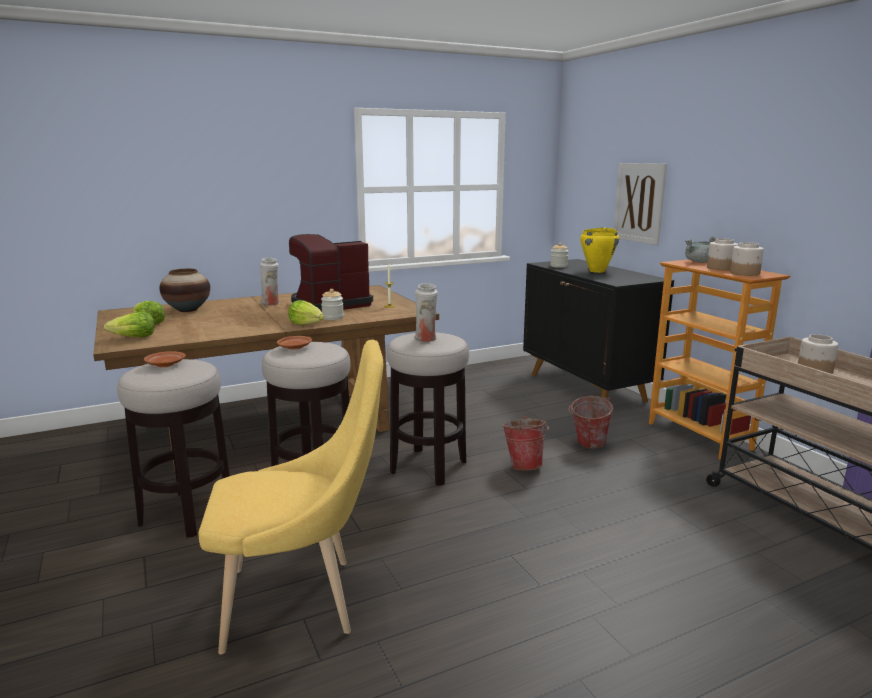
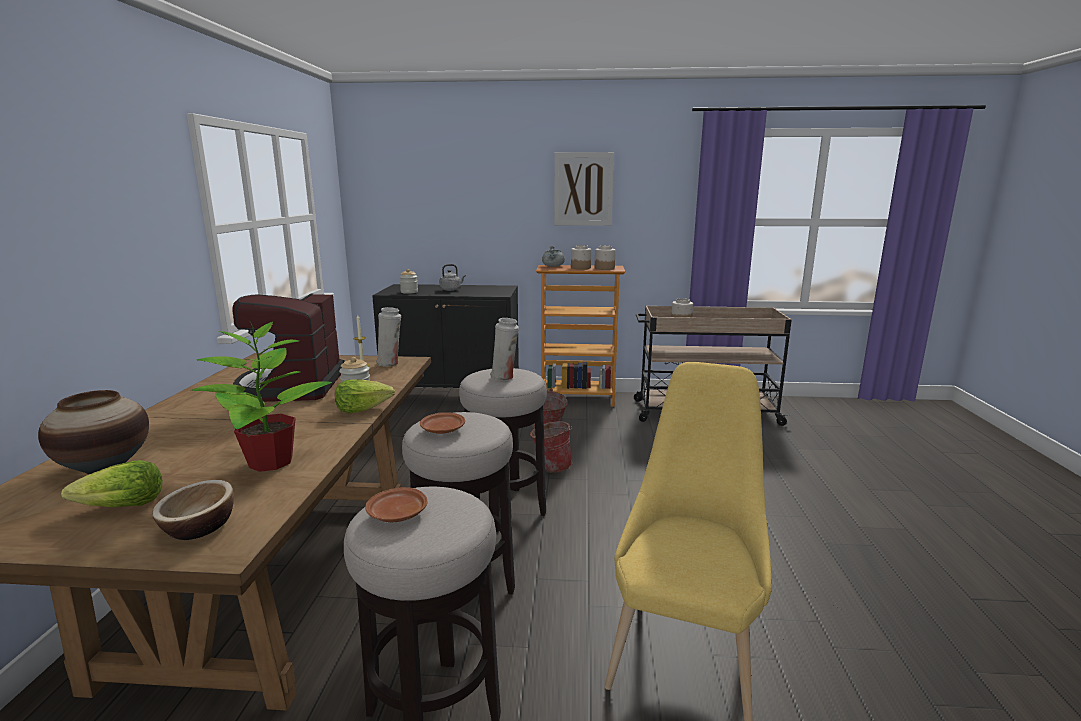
camera: 60 degrees left, 0 degrees up
lettuce [104,312,155,337] -> bowl [152,480,234,540]
white vase [260,258,279,305] -> white vase moved to [376,307,401,366]
yellow cooking pot [580,228,619,273] -> grey kettle [439,264,466,291]
picture [614,163,667,245] -> picture moved to [554,152,614,226]
none -> potted plant [191,322,332,472]

